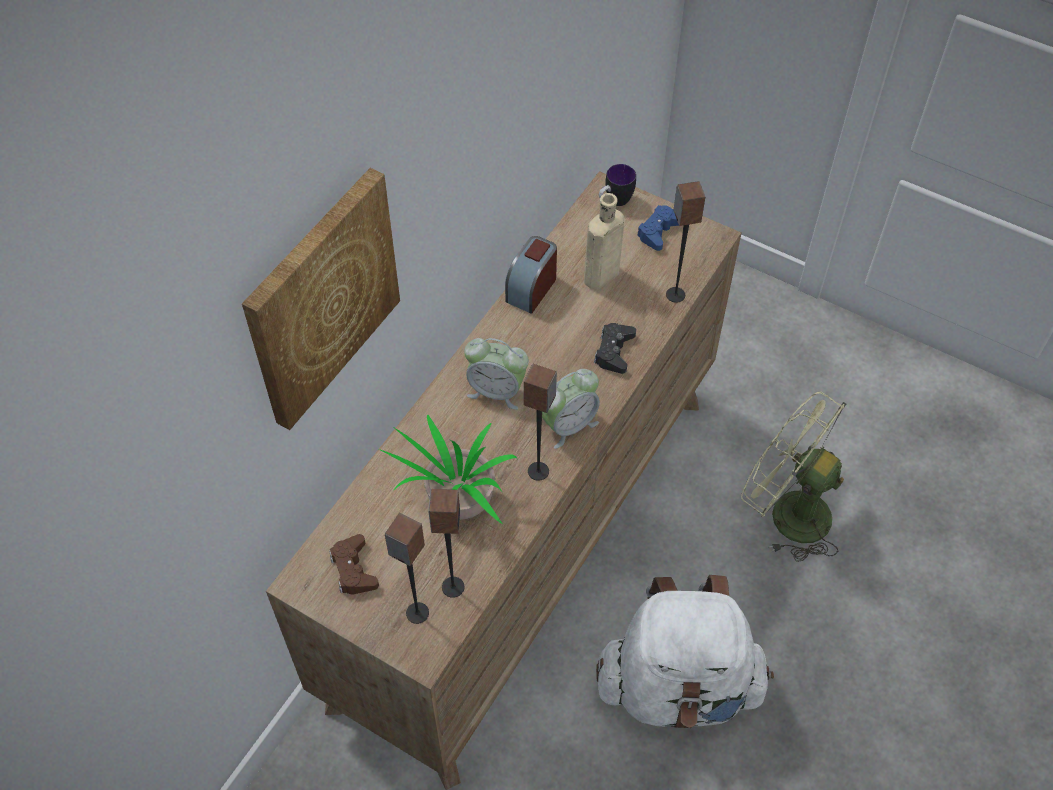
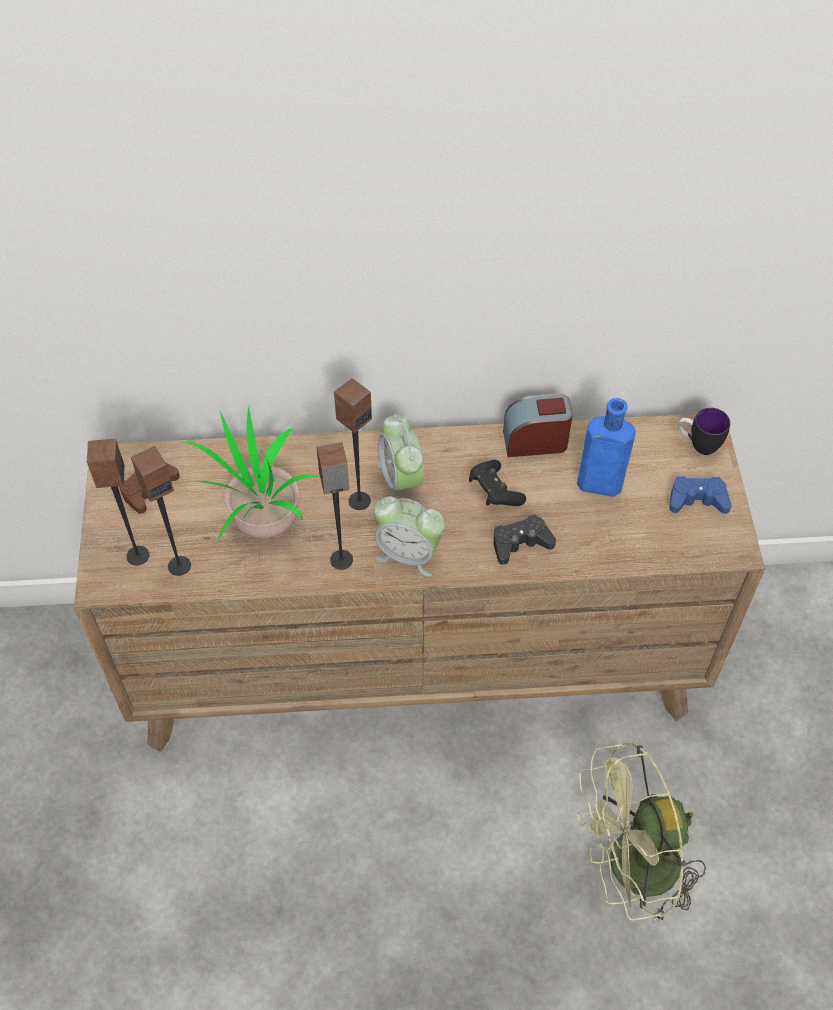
camera: 55 degrees right, 0 degrees up
picture [242,168,400,430] -> none
beige bottle [584,193,624,289] -> blue bottle [577,398,636,497]
white backpack [596,575,774,728] -> none
speaker [666,181,705,303] -> speaker moved to [334,378,372,510]
green fan [741,391,846,562] -> green fan turned 105 degrees counterclockwise [577,743,706,924]
none -> black game controller [469,460,526,506]

